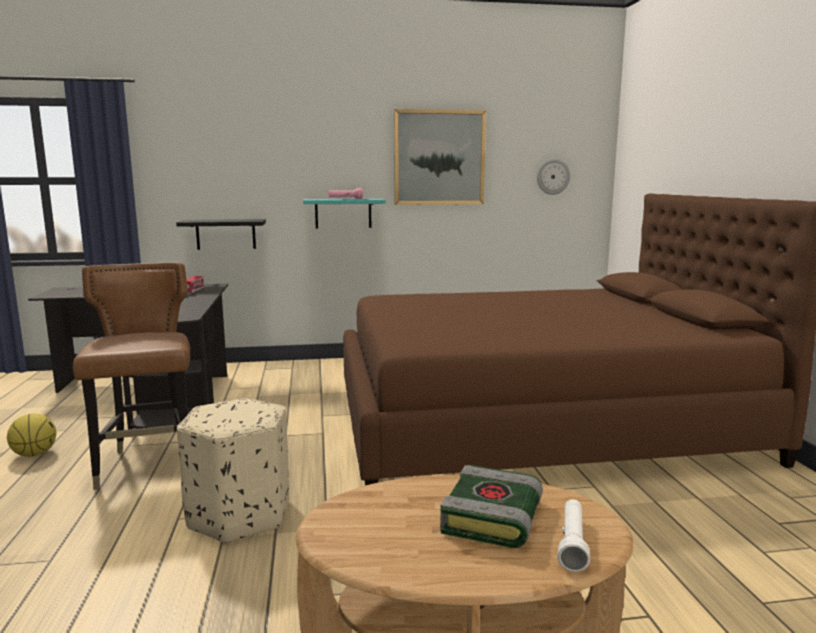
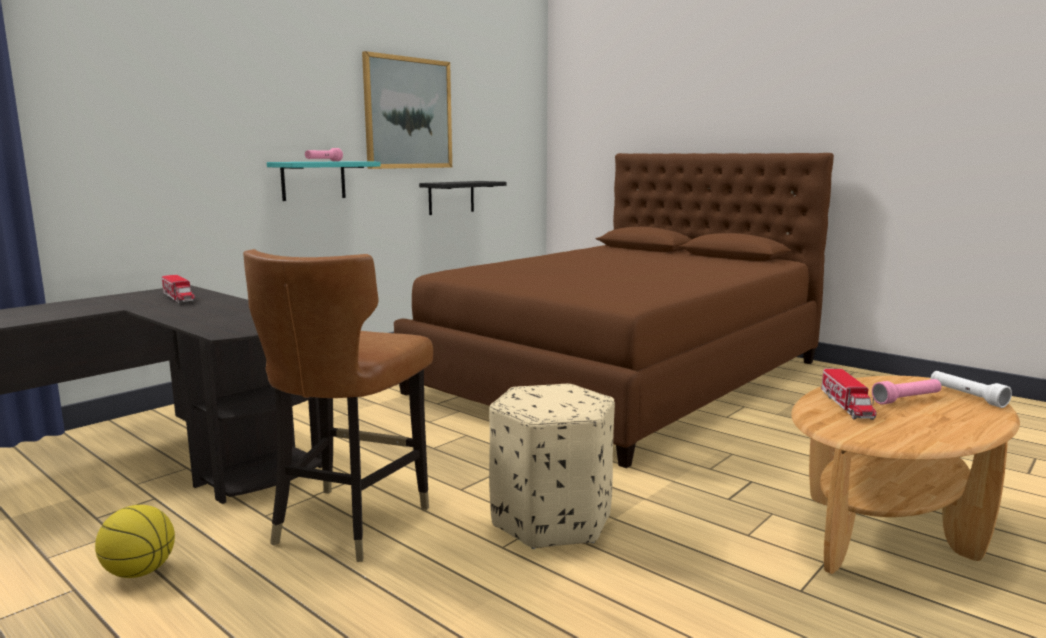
camera: 40 degrees left, 0 degrees up
brown chair [73,262,190,490] -> brown chair turned 105 degrees counterclockwise [243,249,433,562]
black shelf [176,219,266,250] -> black shelf moved to [419,181,507,215]
book [440,465,543,548] -> pink flashlight [872,379,941,405]
wall clock [537,159,570,195] -> none
none -> toy truck [821,369,876,420]

